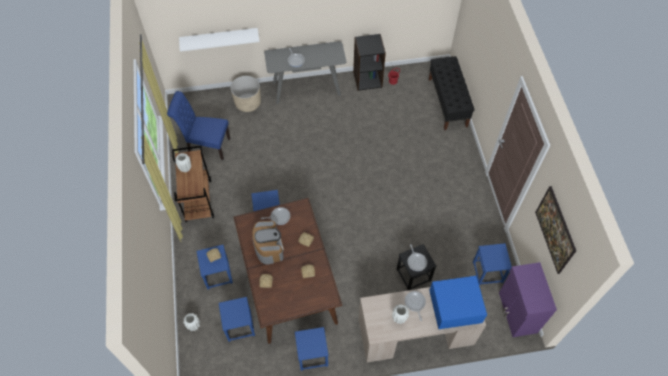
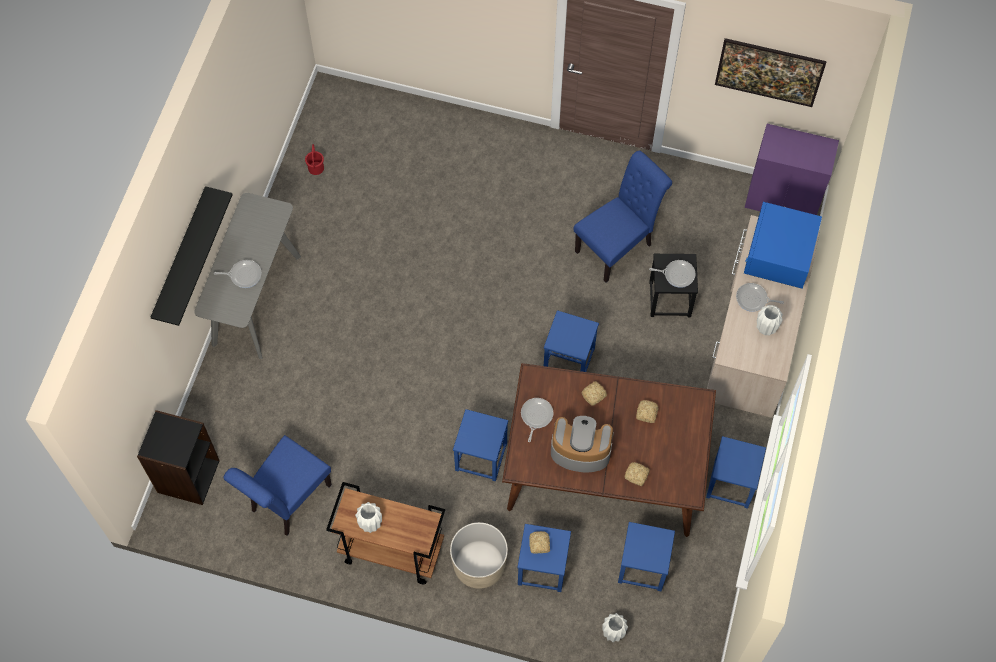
camera: 65 degrees left, 5 degrees up
white shelf [179,28,260,52] -> none
beige planter [231,76,261,112] -> beige planter moved to [450,522,508,589]
black bookcase [353,34,386,91] -> black bookcase moved to [137,410,220,505]
black bench [428,56,475,130] -> none
blue stool [473,243,512,285] -> blue stool moved to [544,310,599,372]
none -> black shelf [150,186,233,326]
none -> blue chair [573,151,672,283]

